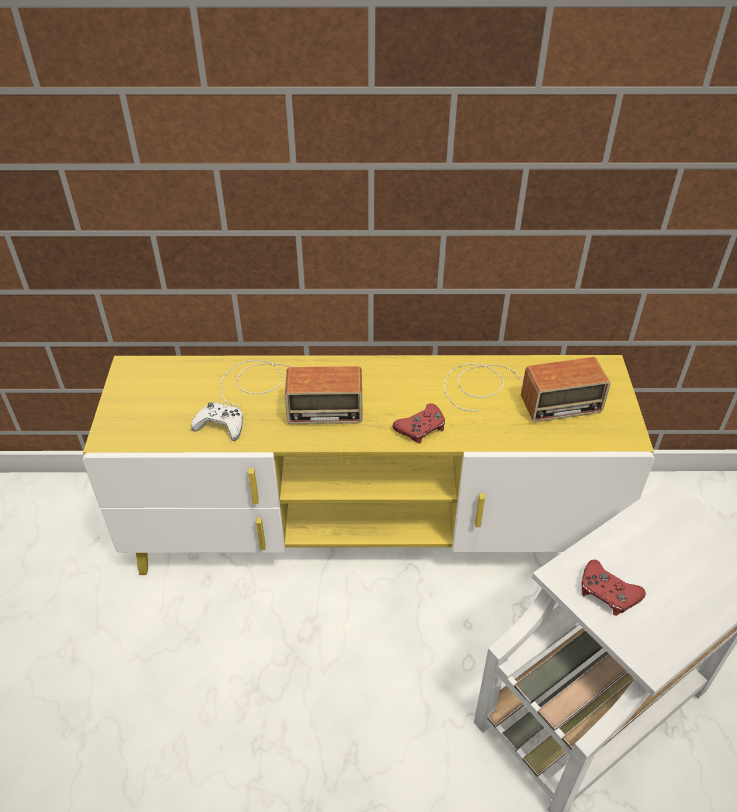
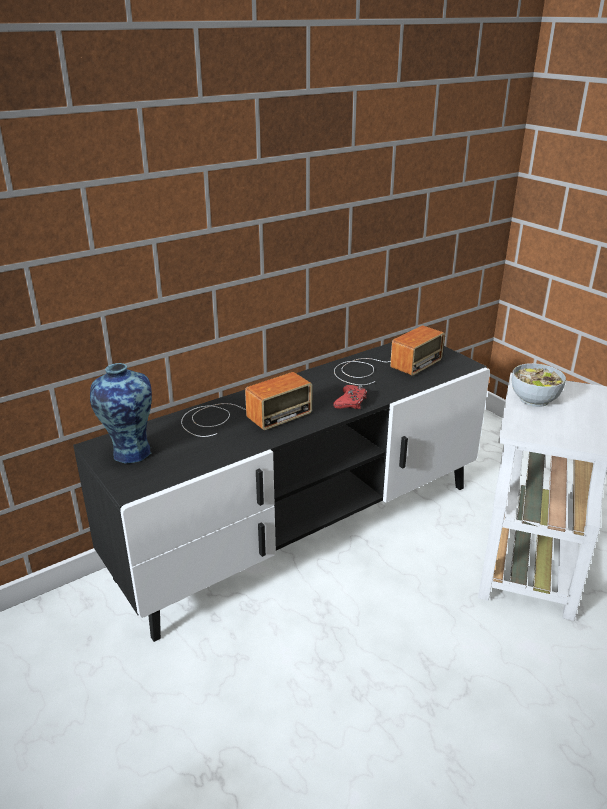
camera: 35 degrees left, 15 degrees down
yellow tv stand [83,355,654,575] -> black tv stand [73,342,490,642]
white game controller [191,402,243,441] -> none
red game controller [581,560,646,616] -> none
none -> vase [90,363,152,464]
none -> bowl [511,363,566,407]

